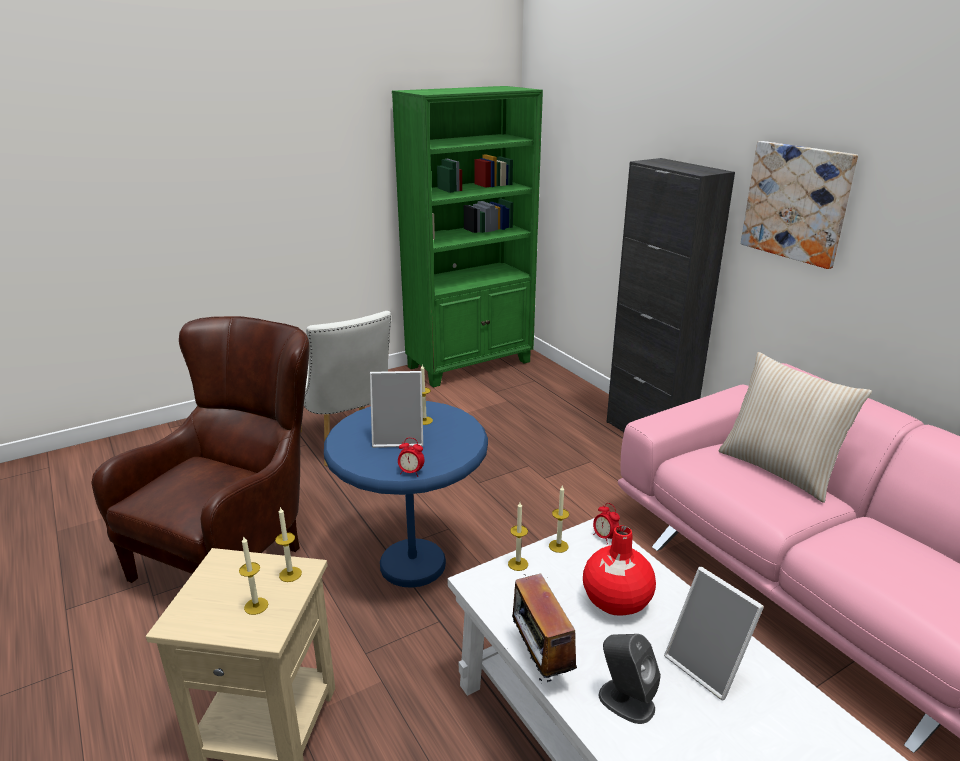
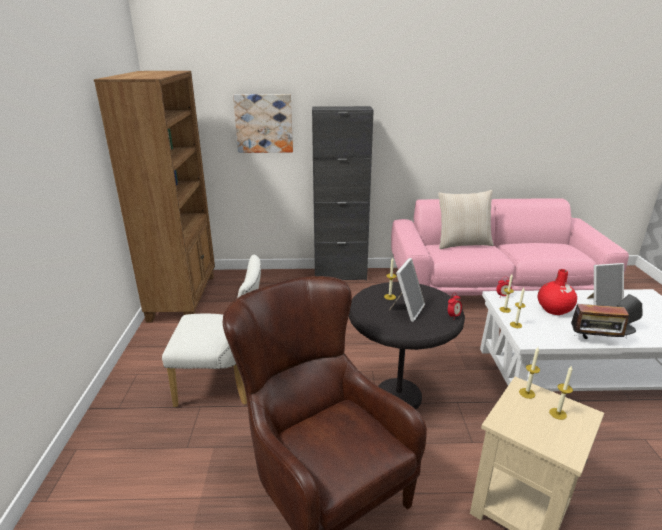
camera: 60 degrees left, 0 degrees up
blue side table [324,401,488,588] -> black side table [349,282,465,410]
green bookcase [392,86,543,388] -> brown bookcase [94,71,215,322]
picture [741,141,858,269] -> picture moved to [233,94,293,153]

